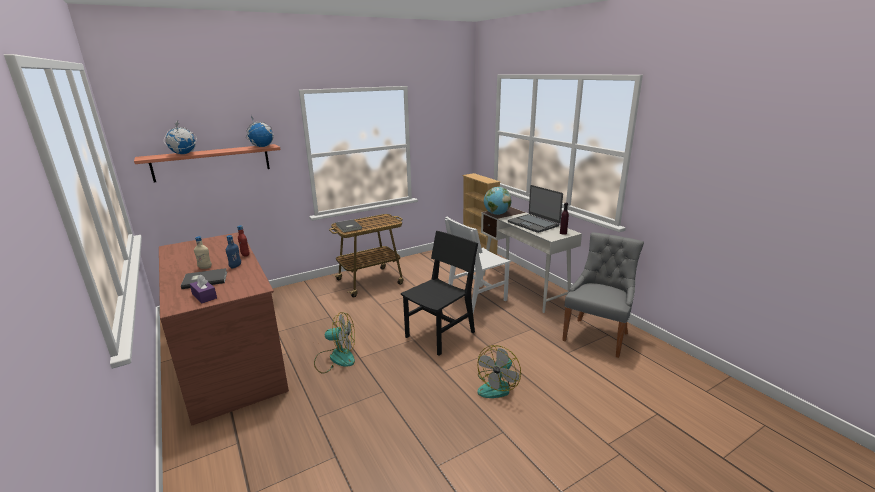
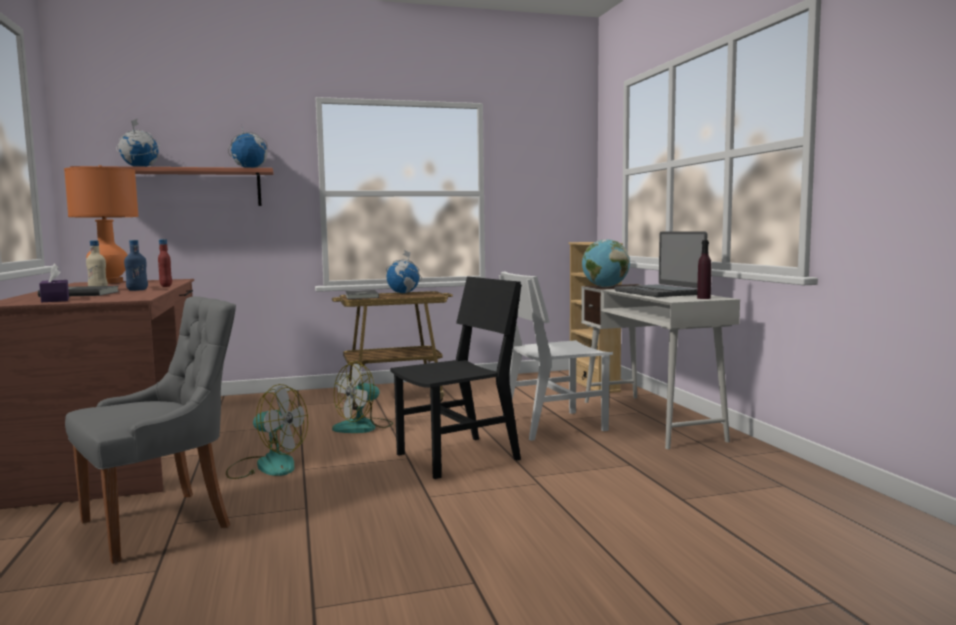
camera: 15 degrees right, 15 degrees down
fan [477,345,521,398] -> fan moved to [332,361,393,433]
grey chair [562,232,644,358] -> grey chair moved to [65,296,236,564]
none -> orange table lamp [64,165,139,284]
none -> globe [386,250,422,294]

